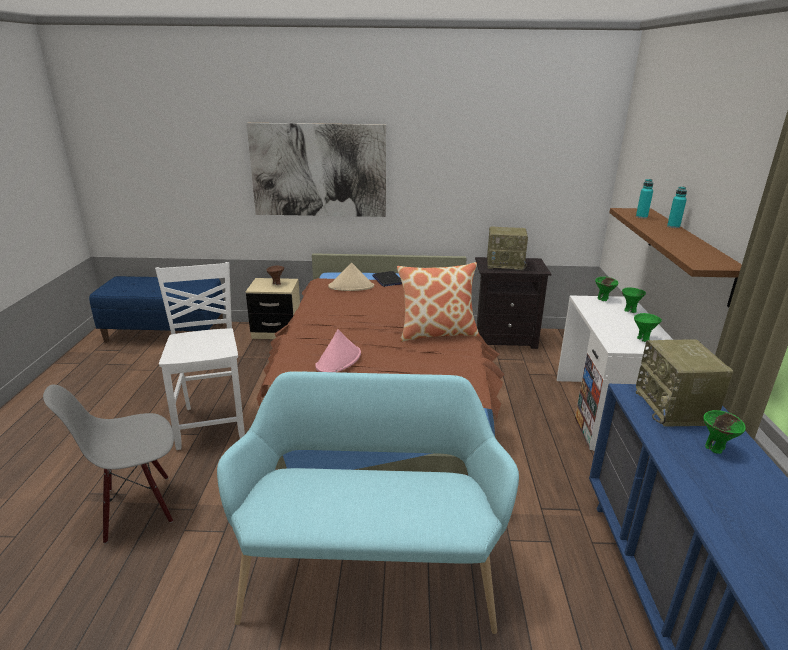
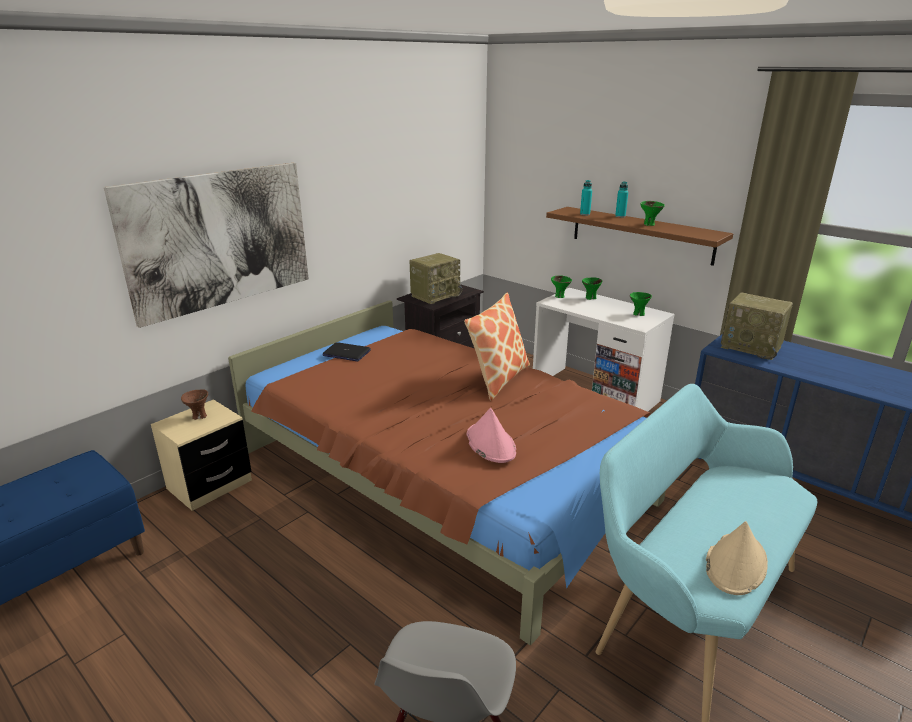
camera: 50 degrees left, 0 degrees up
white chair [155,262,245,450] -> none
beige hat [328,263,374,291] -> beige hat moved to [706,521,768,595]
green bowl [703,410,746,454] -> green bowl moved to [640,201,665,226]

